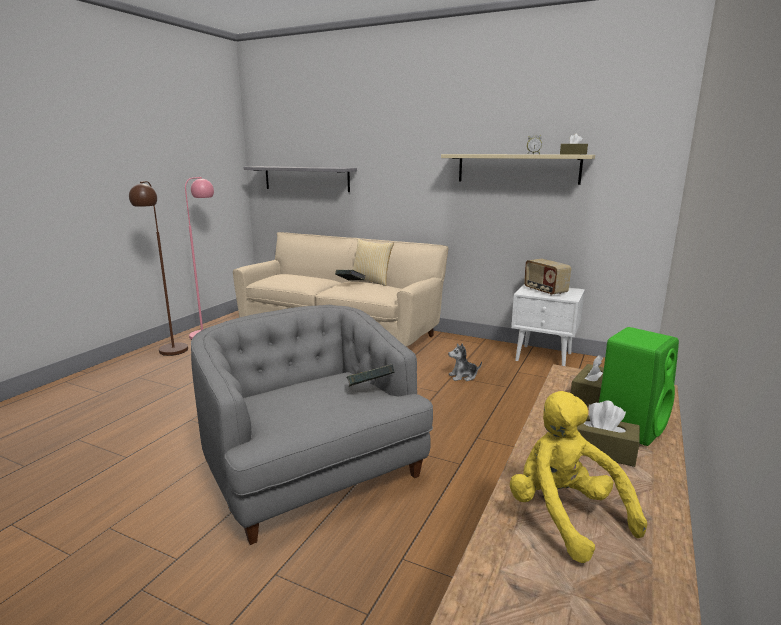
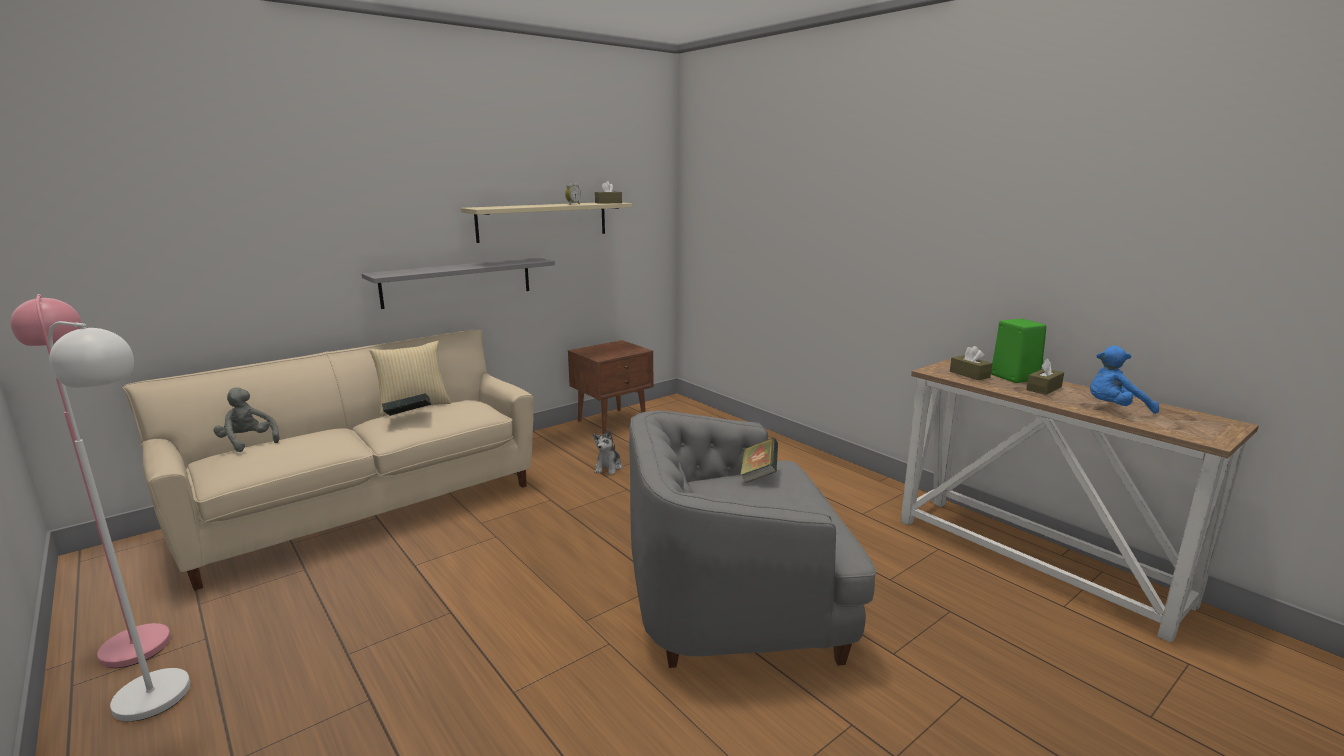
camera: 65 degrees left, 0 degrees up
brown floor lamp [129,181,188,356] -> white floor lamp [48,321,191,722]
grey shelf [244,166,357,192] -> grey shelf moved to [362,257,555,309]
yellow plush toy [510,391,647,563] -> blue plush toy [1090,346,1159,414]
white nightstand [511,284,585,366] -> brown nightstand [568,340,654,434]
radio [524,259,571,296] -> none
none -> grey plush toy [213,387,279,452]

